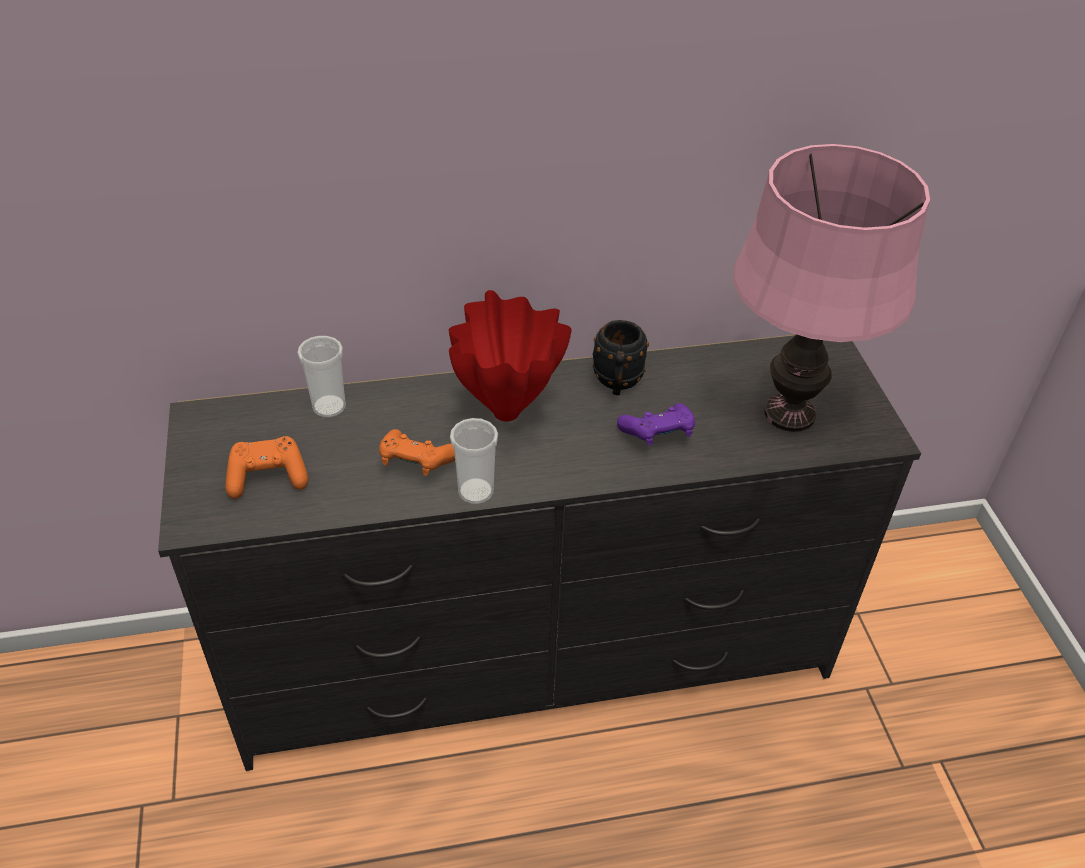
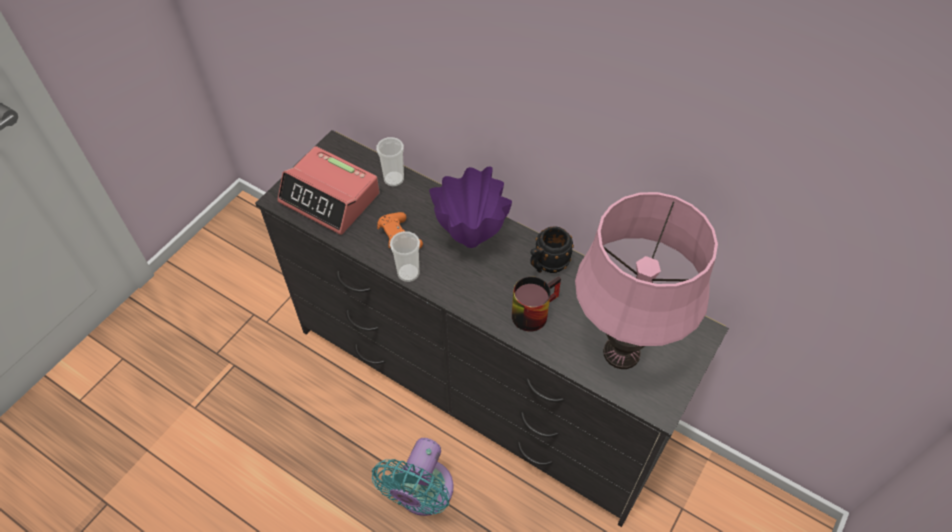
camera: 45 degrees right, 10 degrees up
orange game controller [226,436,308,499] -> alarm clock [277,146,380,235]
red vase [449,290,572,421] -> purple vase [429,166,512,248]
purple game controller [617,403,695,446] -> mug [512,276,561,332]
none -> turquoise fan [372,438,453,516]

